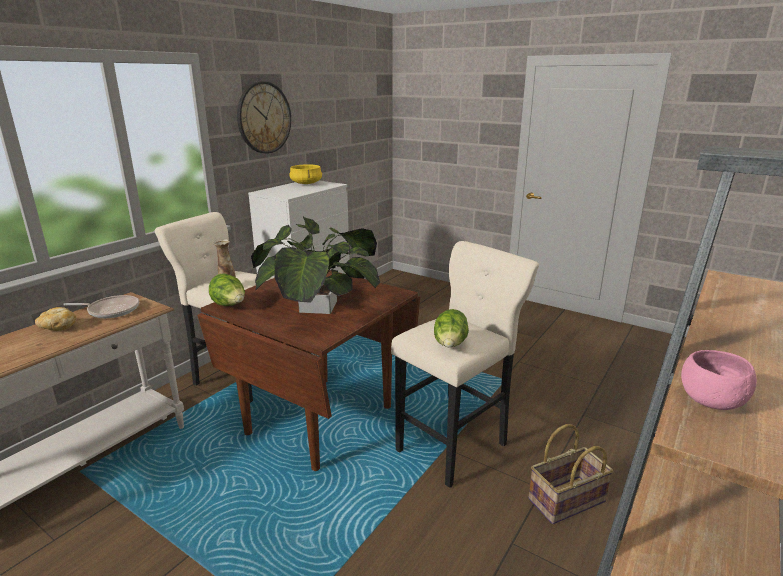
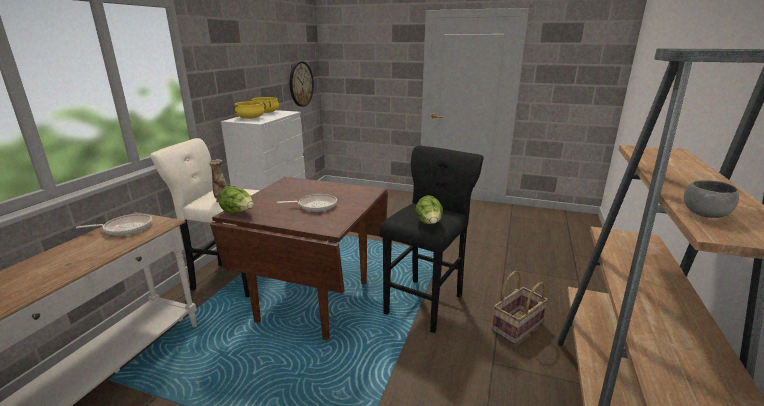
camera: 15 degrees left, 0 degrees up
bread [35,307,76,331] -> none
wall clock [237,81,291,154] -> wall clock moved to [290,61,314,107]
potted plant [251,217,380,314] -> frying pan [277,194,337,212]
beige stool [391,241,539,488] -> black stool [380,146,484,333]
pink bowl [681,350,757,410] -> grey bowl [684,180,739,218]
none -> yellow cooking pot [234,101,266,119]

